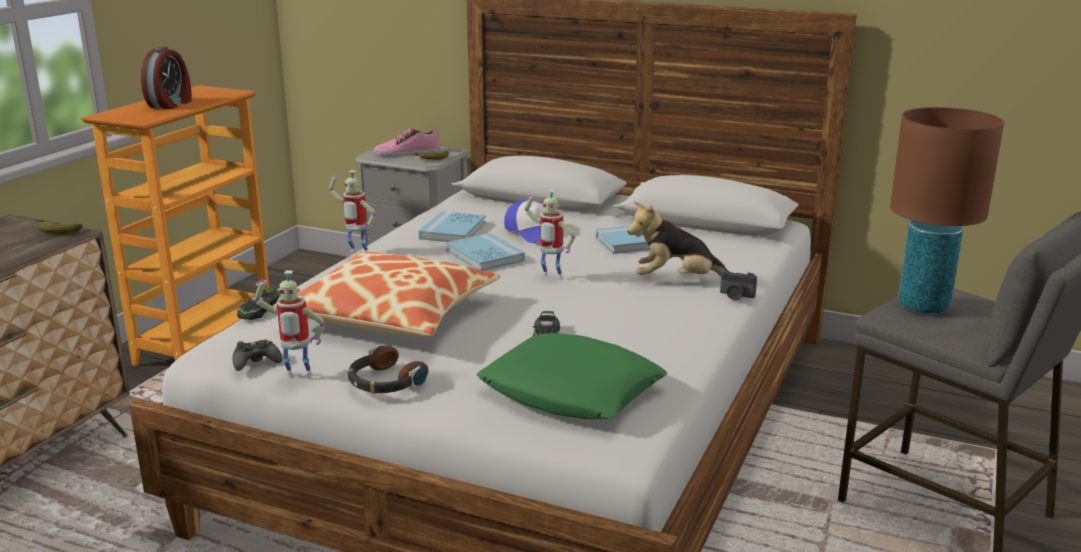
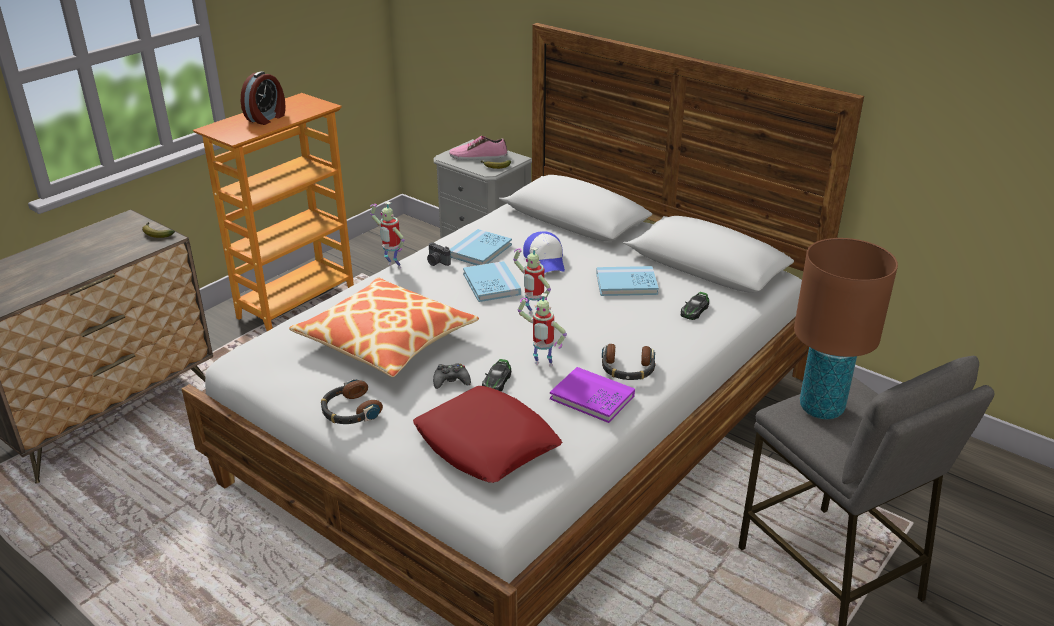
camera: 15 degrees right, 10 degrees up
black game controller [233,339,283,371] -> black game controller moved to [433,364,471,389]
toy car [237,288,279,320] -> toy car moved to [681,292,709,320]
toy robot [254,271,325,375] -> toy robot moved to [518,293,567,367]
green pillow [477,333,667,419] -> red pillow [413,386,562,483]
plush toy [627,201,730,276] -> none
camera [720,271,757,300] -> camera moved to [427,242,451,266]
none -> purple book [550,367,635,423]
none -> headphones [602,344,656,380]

